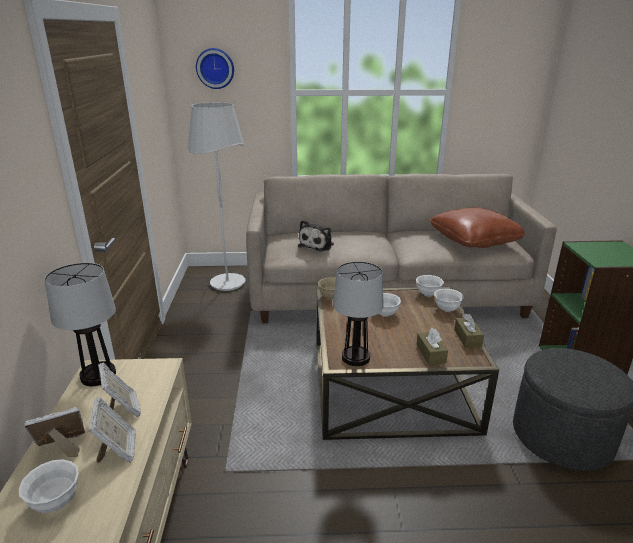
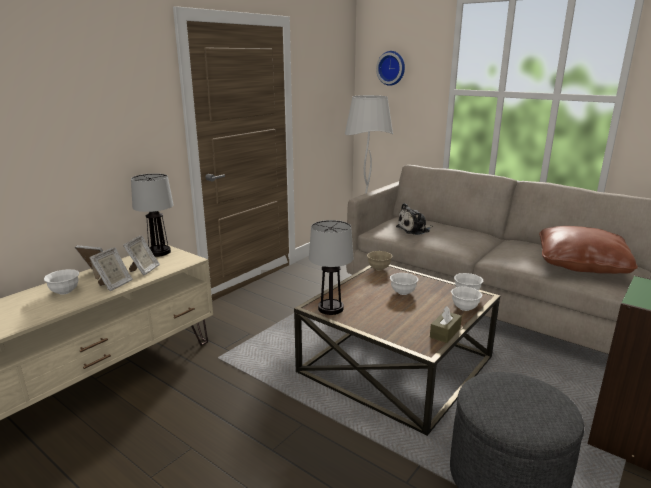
camera: 40 degrees right, 5 degrees down
brown tissue box [416,328,448,365] -> none

